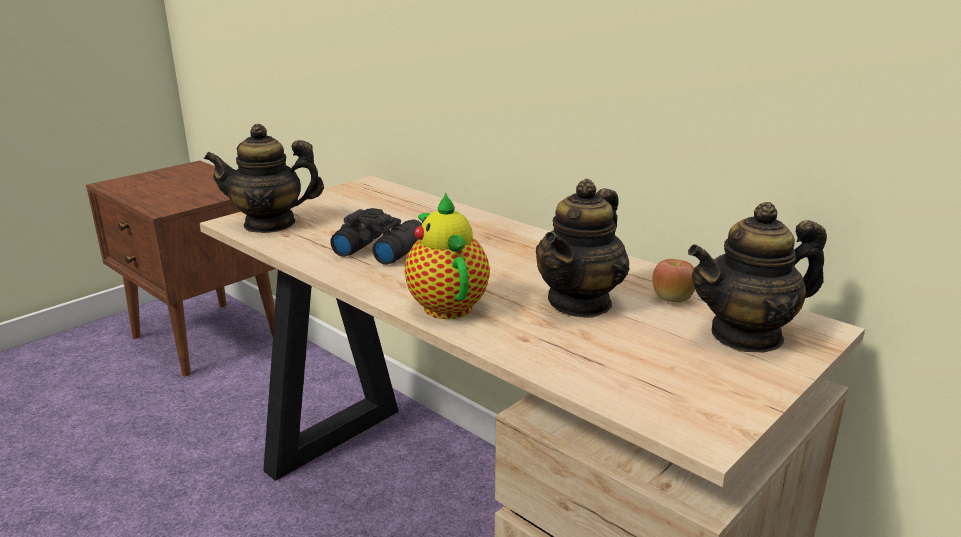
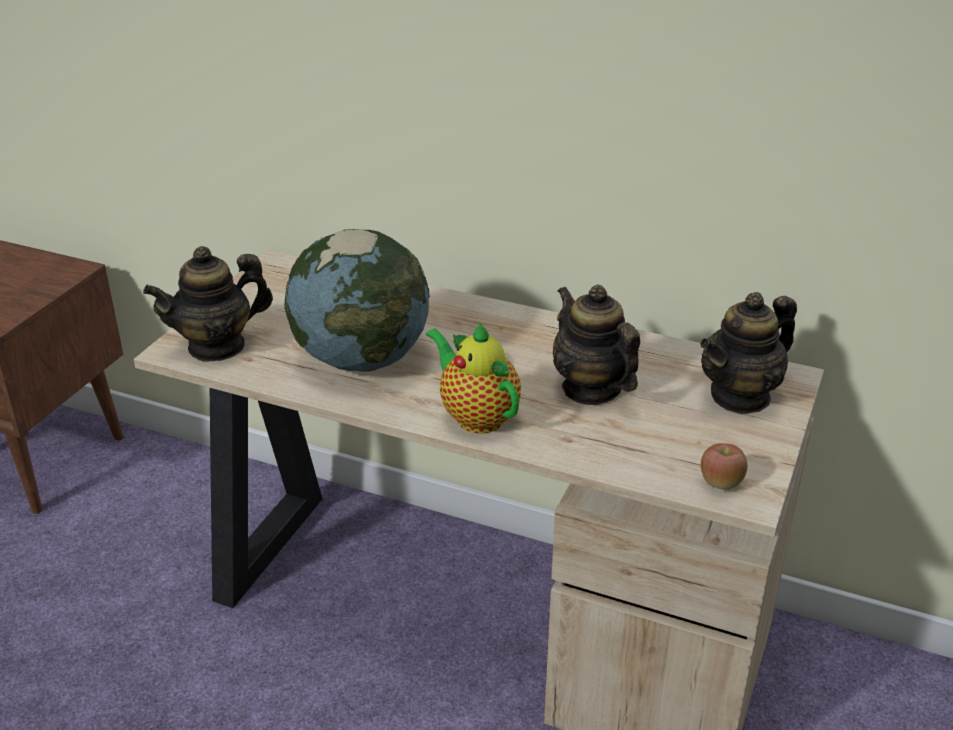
camera: 20 degrees left, 10 degrees up
black binoculars [330,208,422,265] -> globe [284,229,430,372]
teapot [536,179,630,318] -> teapot turned 135 degrees clockwise [553,284,640,405]
apple [652,259,695,303] -> apple moved to [701,443,747,490]

